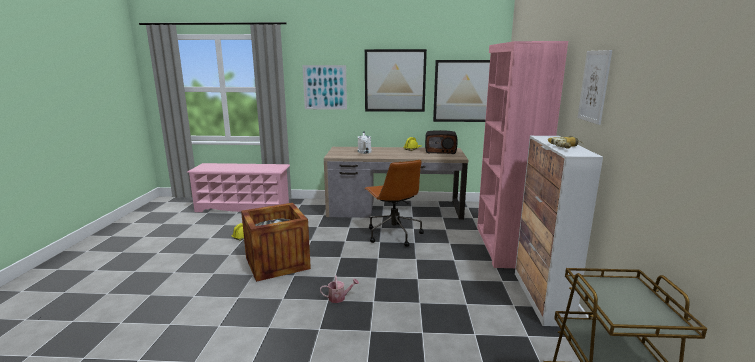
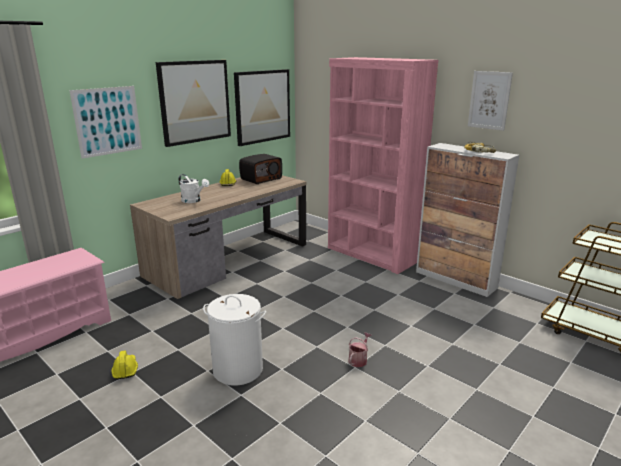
camera: 50 degrees left, 5 degrees up
crate [241,203,311,282] -> white laundry basket [203,294,266,386]
brown office chair [364,160,424,247] -> none

